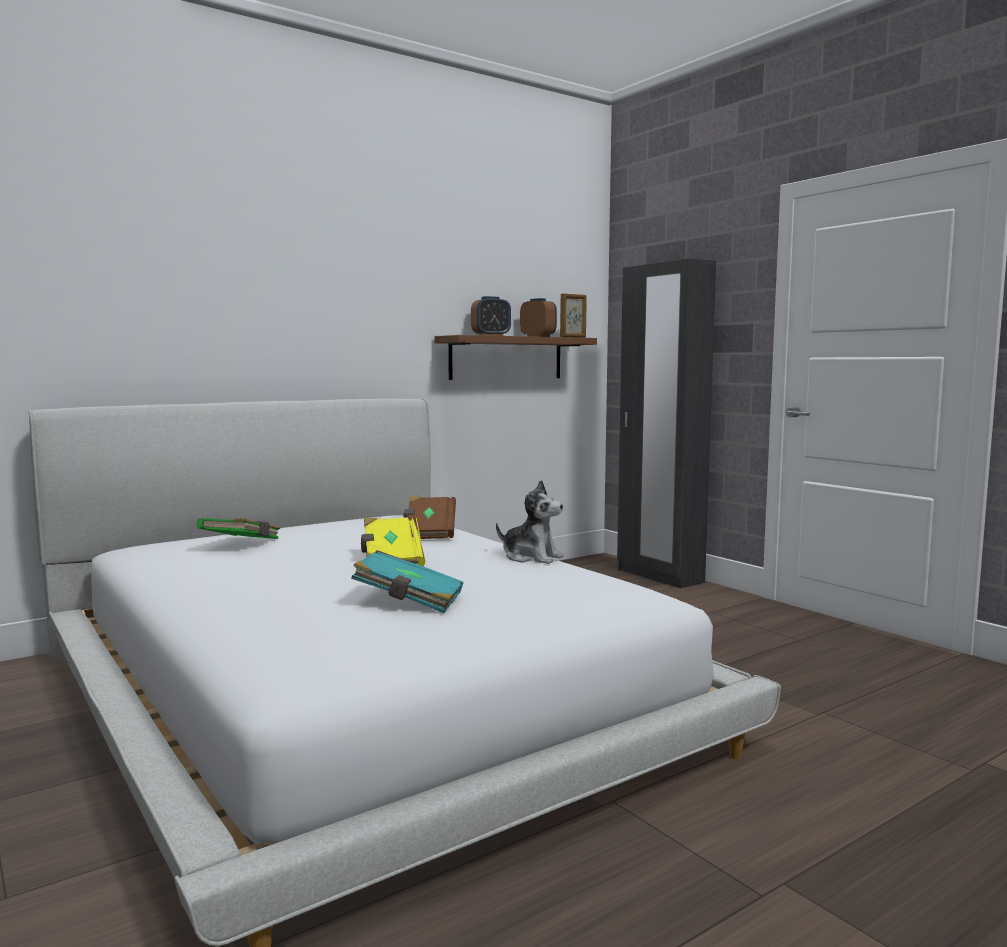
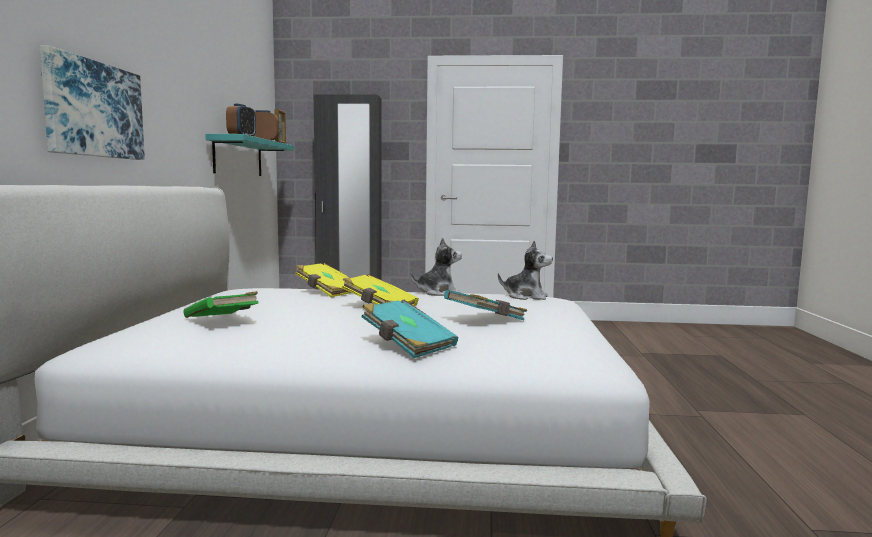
camera: 50 degrees left, 0 degrees up
brown book [404,496,456,539] -> yellow book [295,263,351,297]
brown shelf [434,335,597,380] -> turquoise shelf [205,134,294,176]
none -> picture [40,45,145,160]
none -> turquoise book [362,300,458,358]
none -> plush toy [498,240,553,300]

